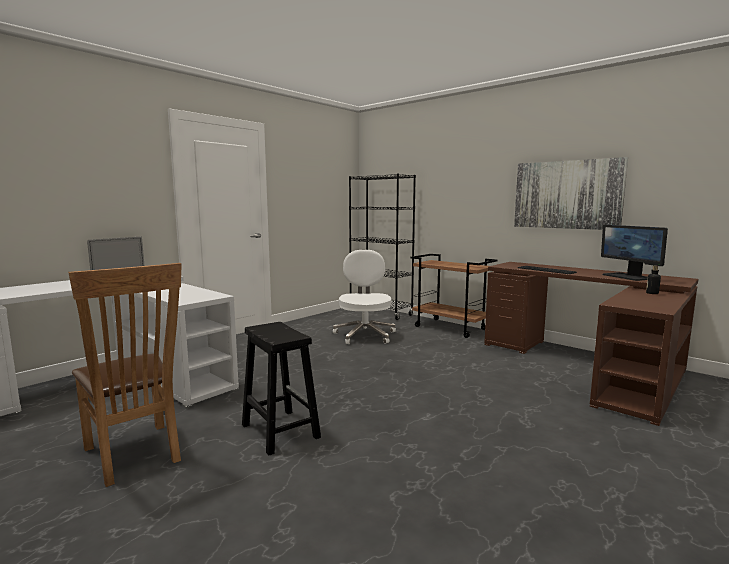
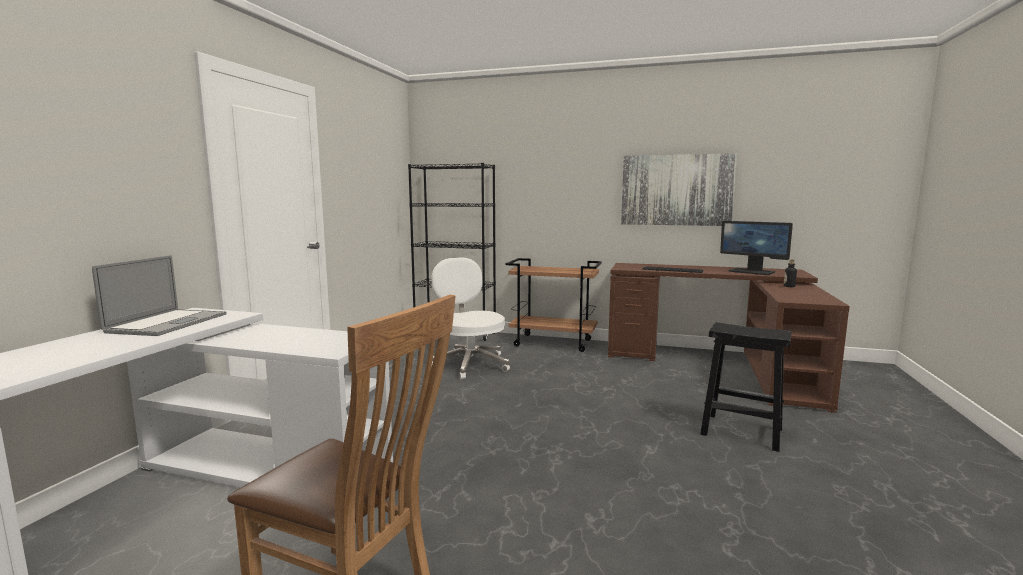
camera: 25 degrees left, 0 degrees up
black stool [242,322,321,456] -> black stool moved to [700,322,792,452]

